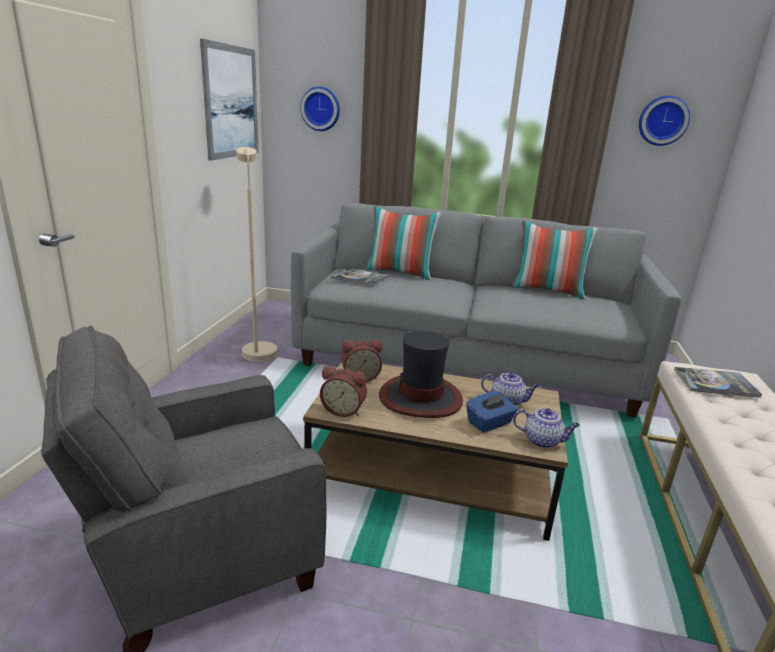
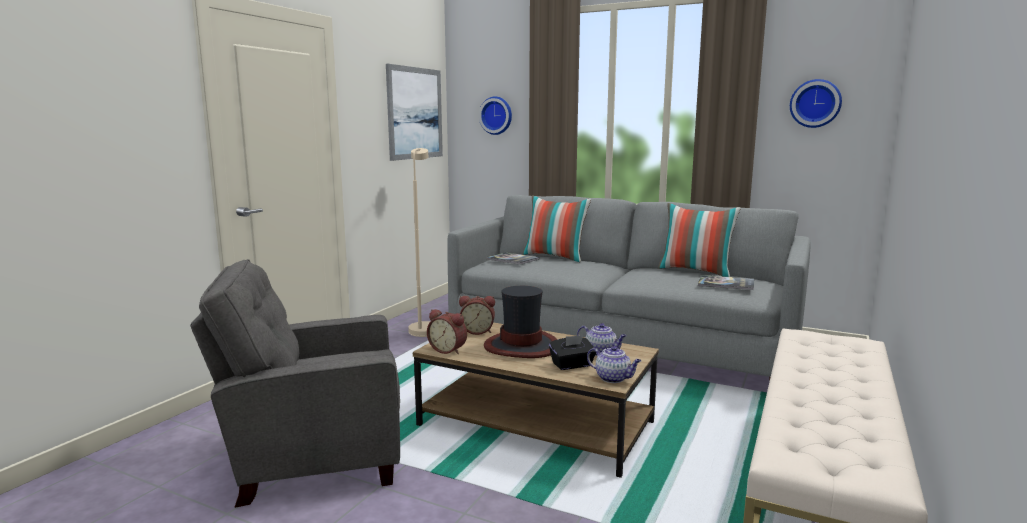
camera: 15 degrees right, 10 degrees down
blue tissue box [466,391,518,433] -> black tissue box [549,335,596,370]
book [674,367,762,398] -> book moved to [698,275,754,290]

